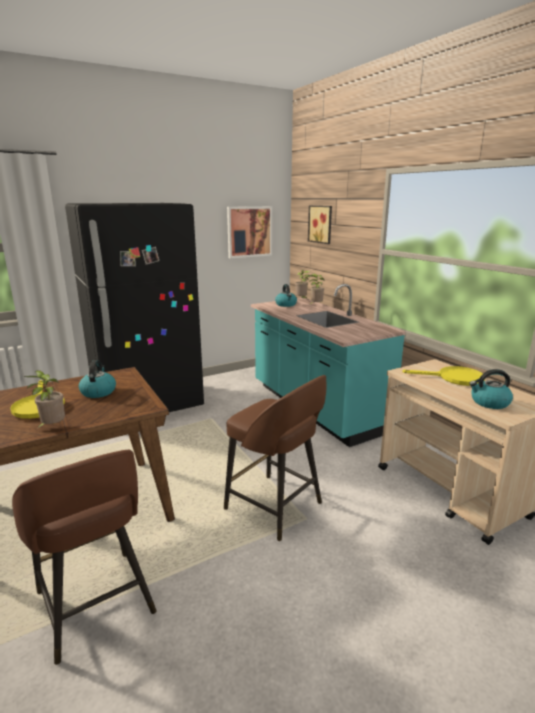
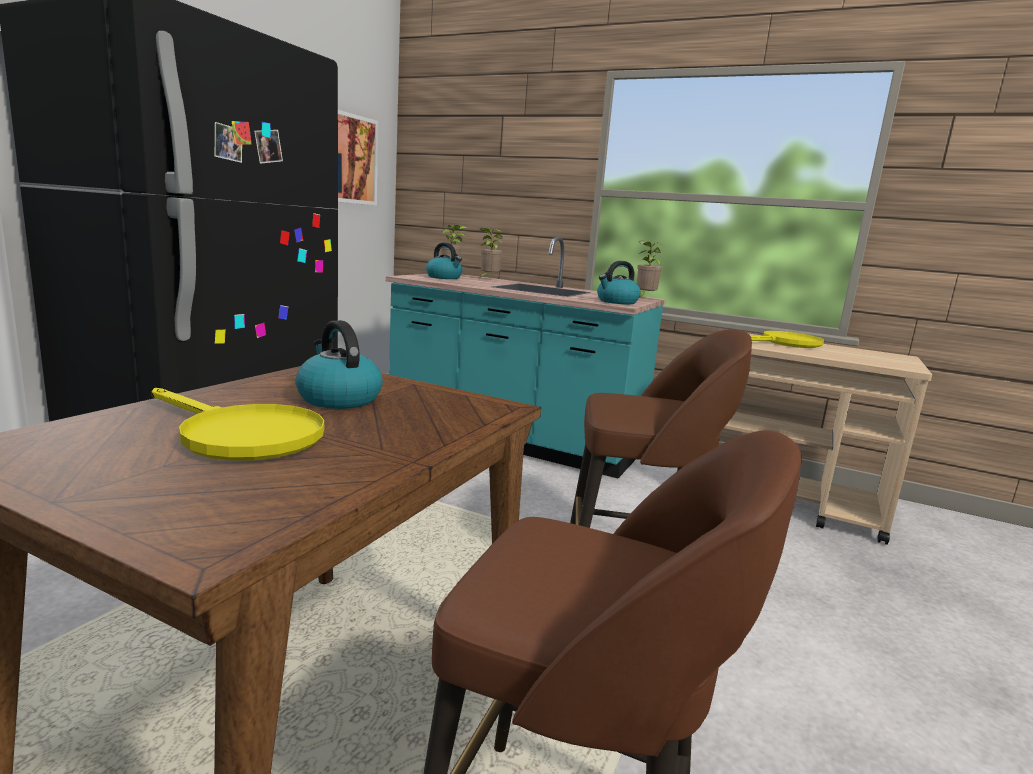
camera: 35 degrees left, 5 degrees down
potted plant [24,370,65,430] -> potted plant moved to [637,240,664,298]
picture [308,206,332,244] -> none
kettle [469,369,513,409] -> kettle moved to [597,261,641,305]

